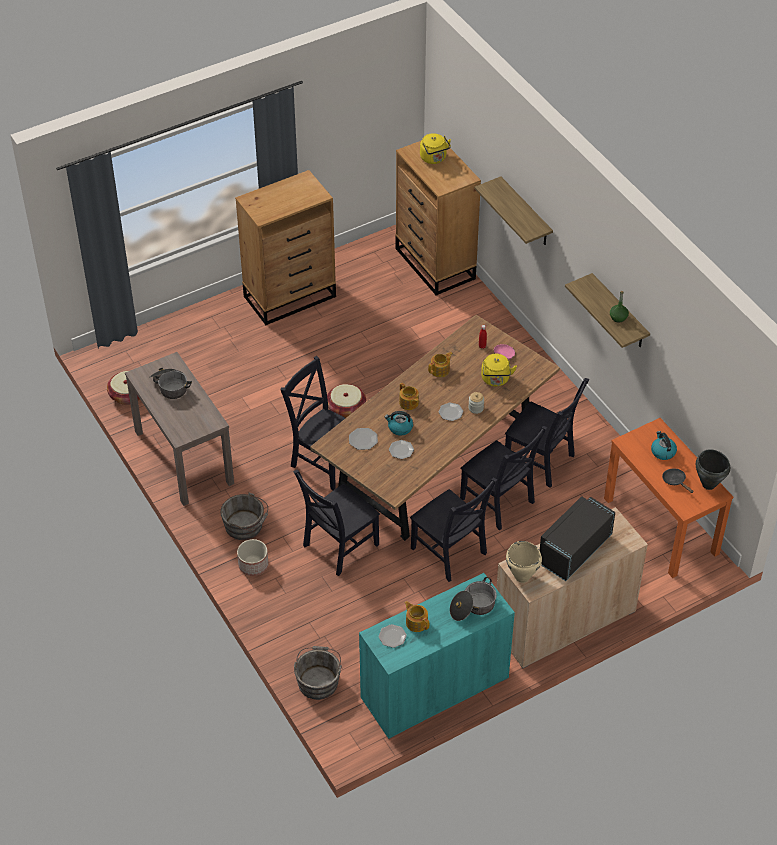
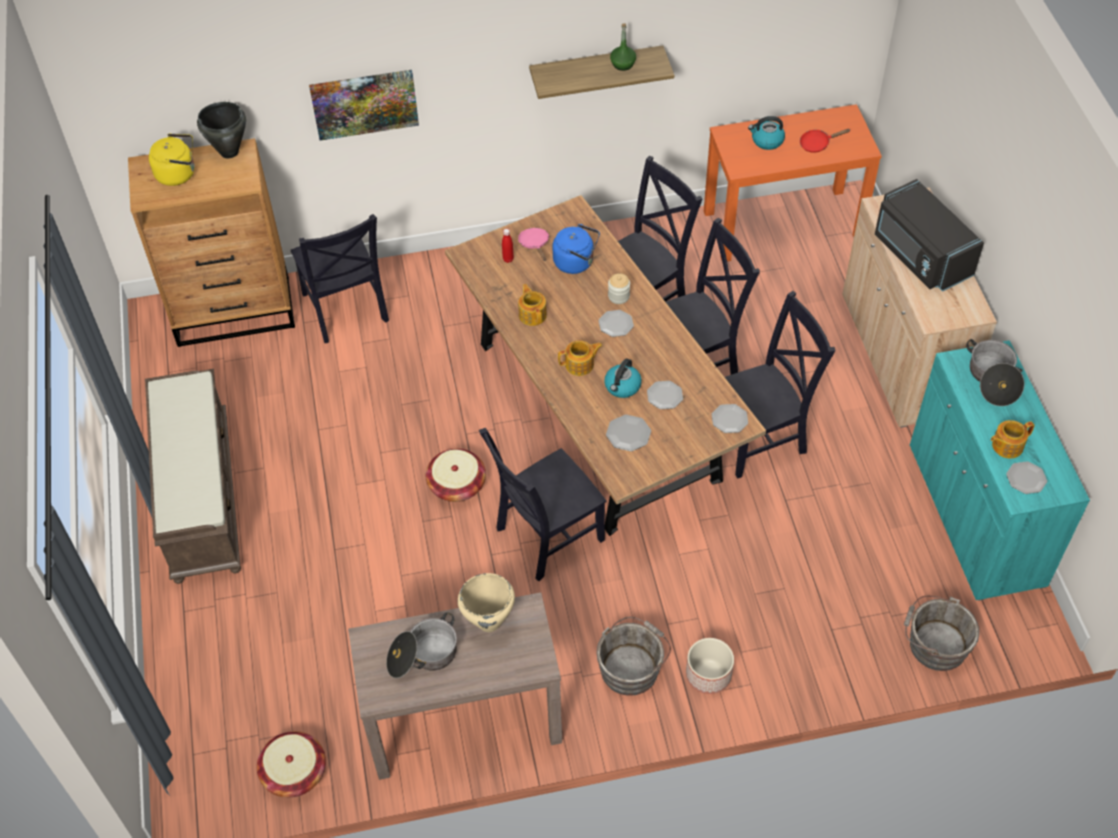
camera: 70 degrees left, 5 degrees up
brown dresser [235,170,336,325] -> brown bench [145,369,241,584]
black chair [293,469,380,576] -> black chair moved to [291,214,389,343]
shelf [474,176,553,245] -> picture [309,70,419,141]
yellow kettle [481,354,517,386] -> blue kettle [552,224,600,274]
beige cooking pot [506,541,542,583] -> beige cooking pot moved to [458,573,515,632]
black frying pan [662,468,693,493] -> red frying pan [800,129,850,153]
black cooking pot [696,450,730,490] -> black cooking pot moved to [197,102,246,158]
none -> plate [712,404,748,433]

